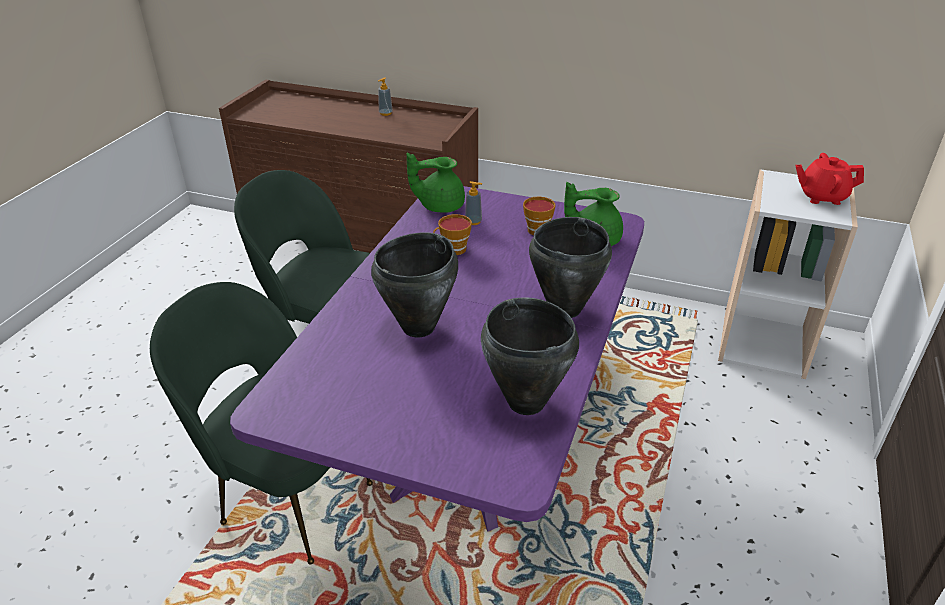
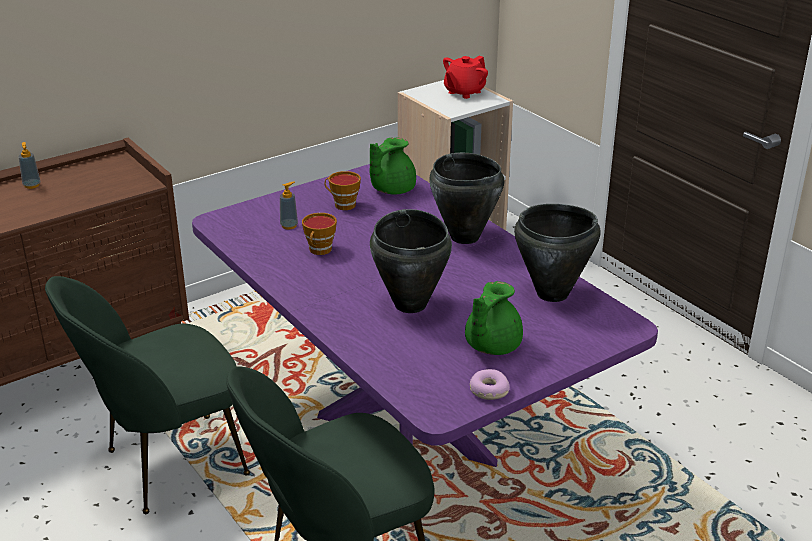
camera: 55 degrees left, 5 degrees down
green teapot [406,153,465,213] -> green teapot moved to [465,281,523,355]
none -> donut [470,369,510,400]

